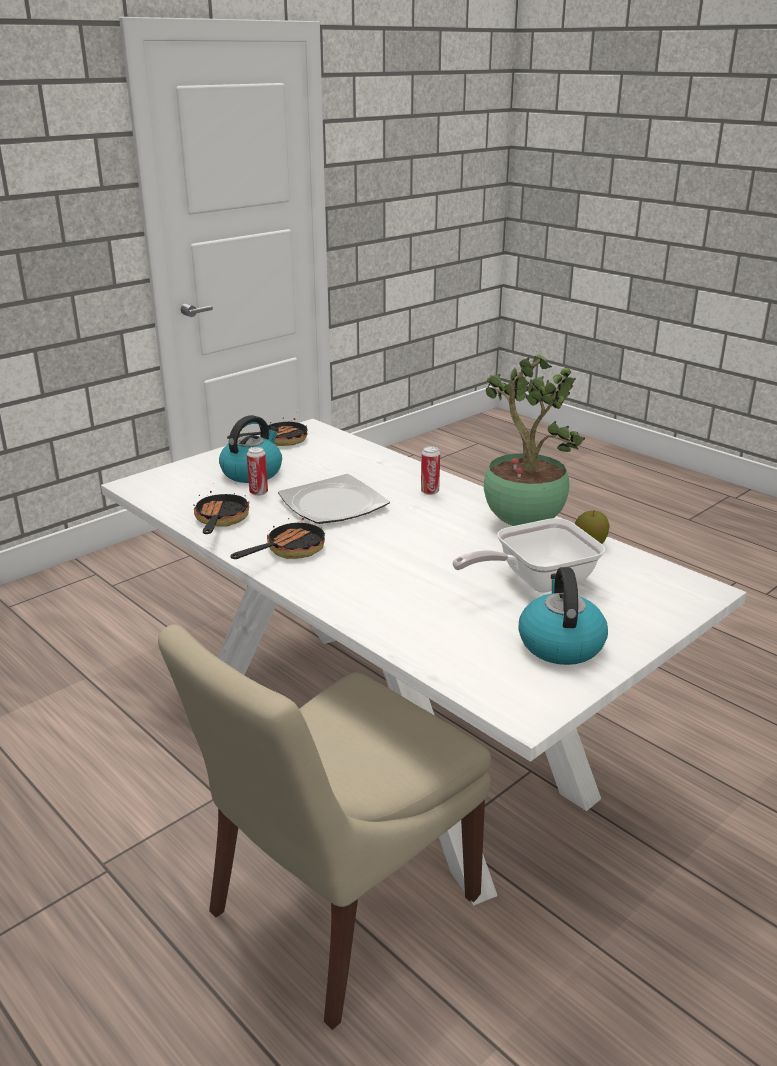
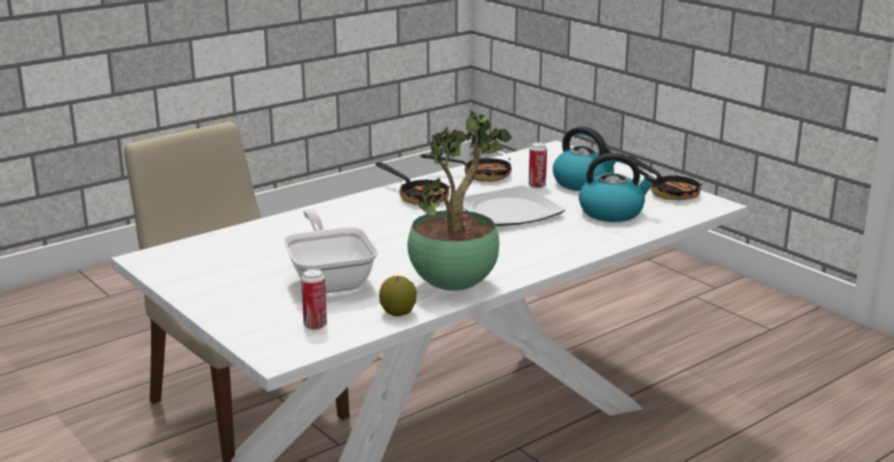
camera: 95 degrees right, 5 degrees down
can [421,446,440,495] -> can moved to [301,269,327,330]
kettle [519,567,608,665] -> kettle moved to [579,153,656,222]

